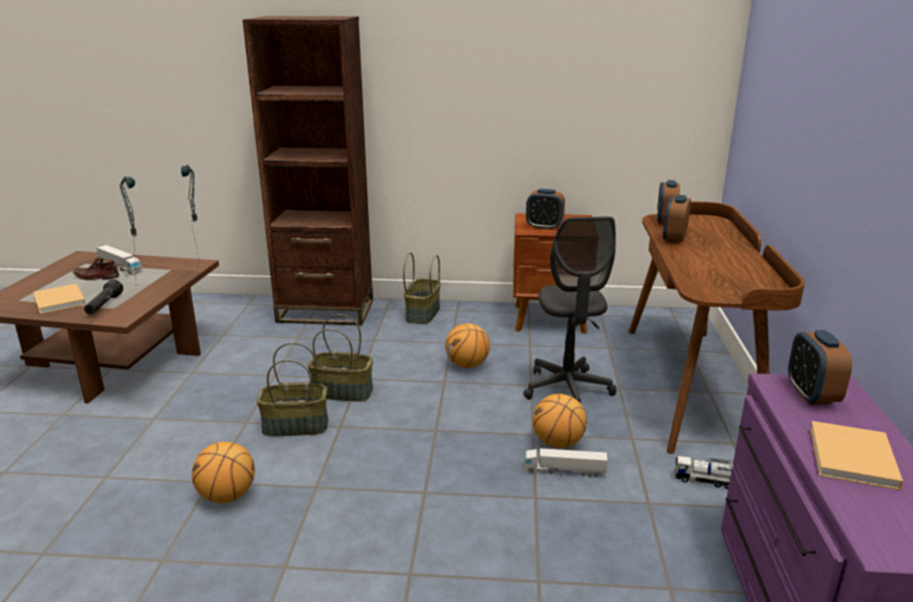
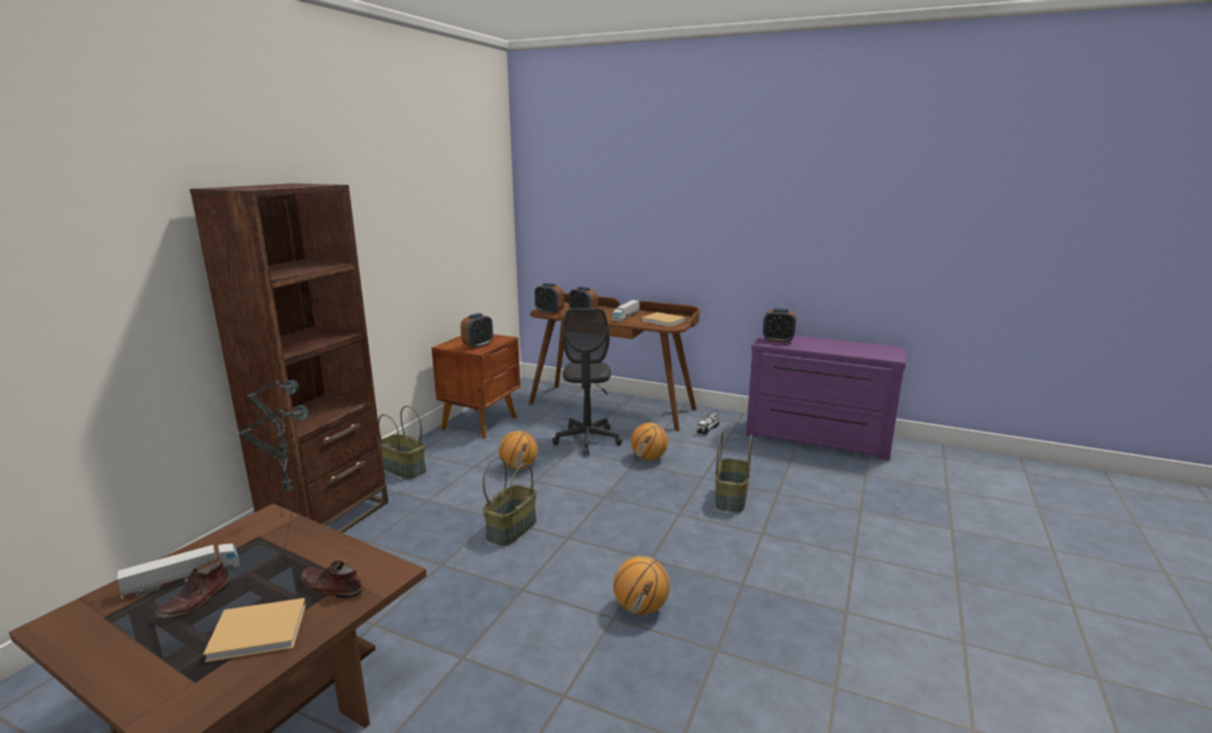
camera: 70 degrees left, 5 degrees down
black flashlight [84,280,123,315] -> brown shoe [301,561,363,599]
basket [257,342,328,436] -> basket moved to [715,431,752,513]
grey office chair [523,217,616,403] -> grey office chair turned 75 degrees clockwise [552,308,622,456]
toy truck [523,448,608,477] -> toy truck moved to [613,300,640,322]
beige book [810,421,903,490] -> beige book moved to [641,312,685,327]

